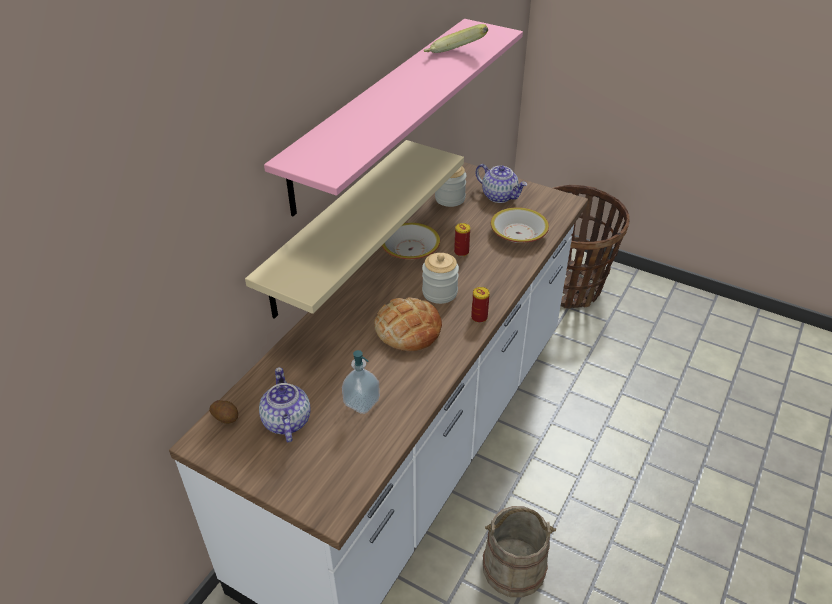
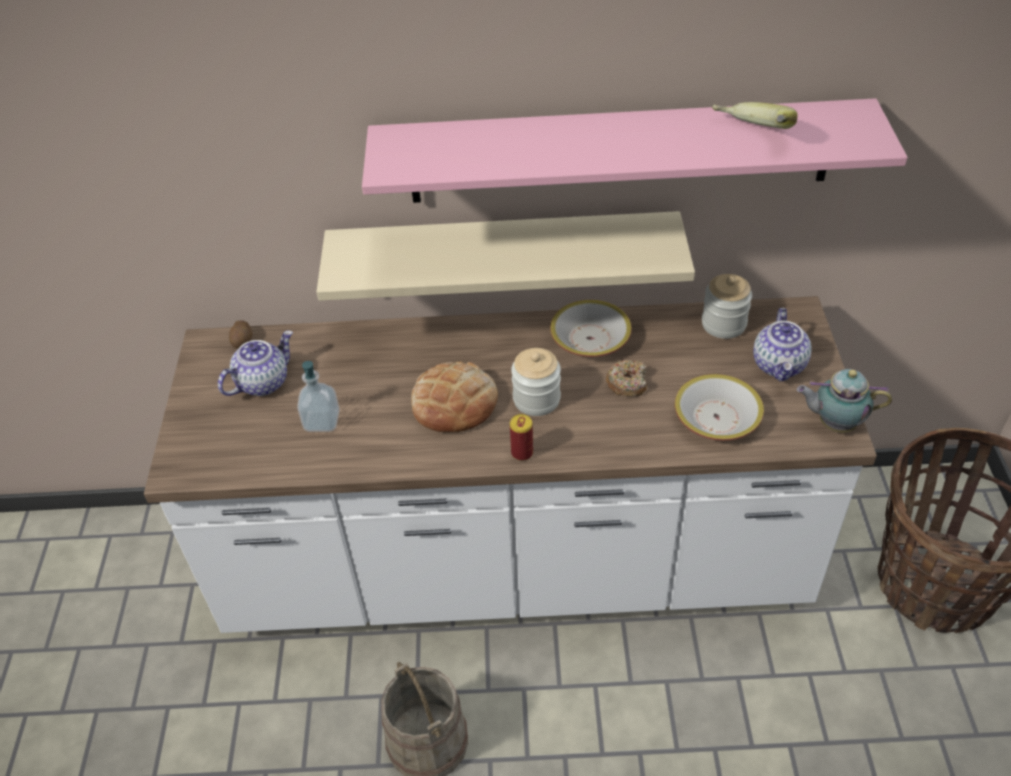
camera: 60 degrees right, 5 degrees up
can [454,223,470,257] -> donut [606,360,647,396]
none -> teapot [797,369,892,433]

